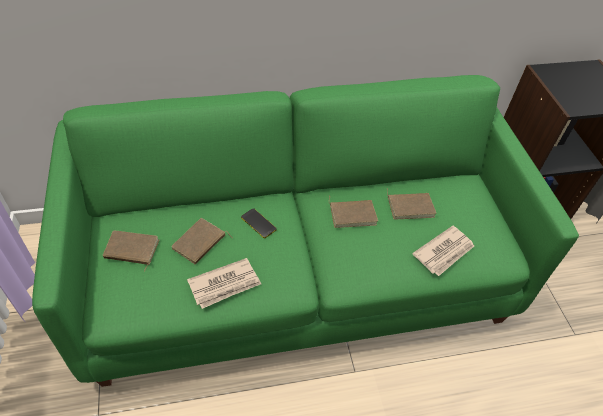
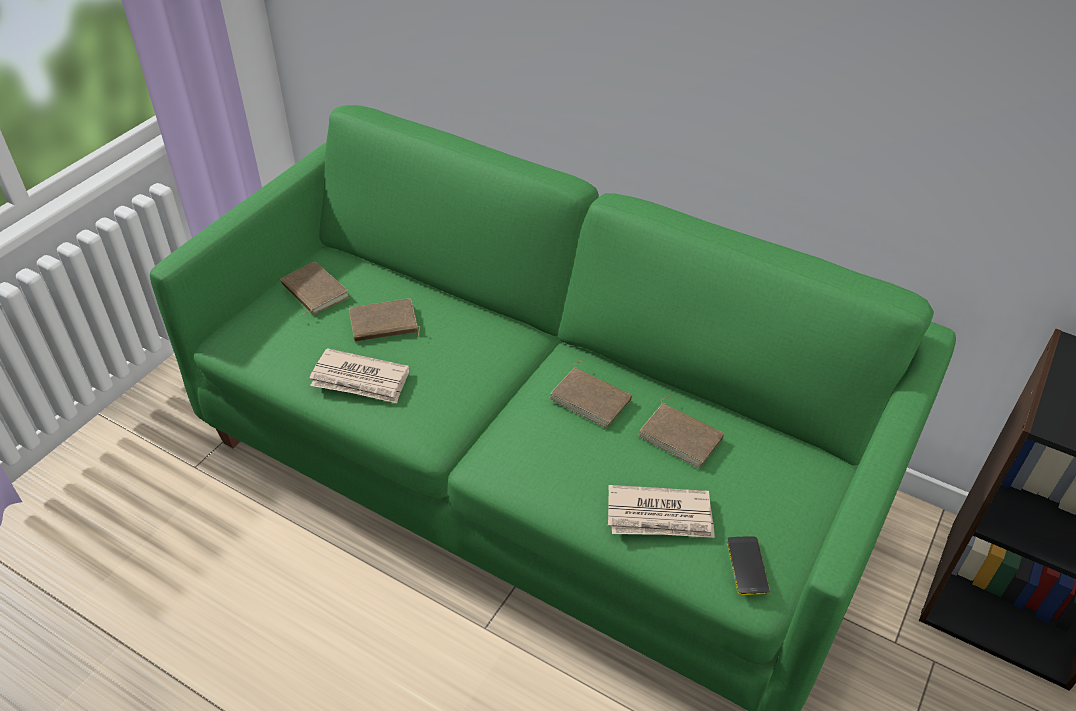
camera: 45 degrees right, 5 degrees down
phone [241,208,277,238] -> phone moved to [727,536,770,595]

